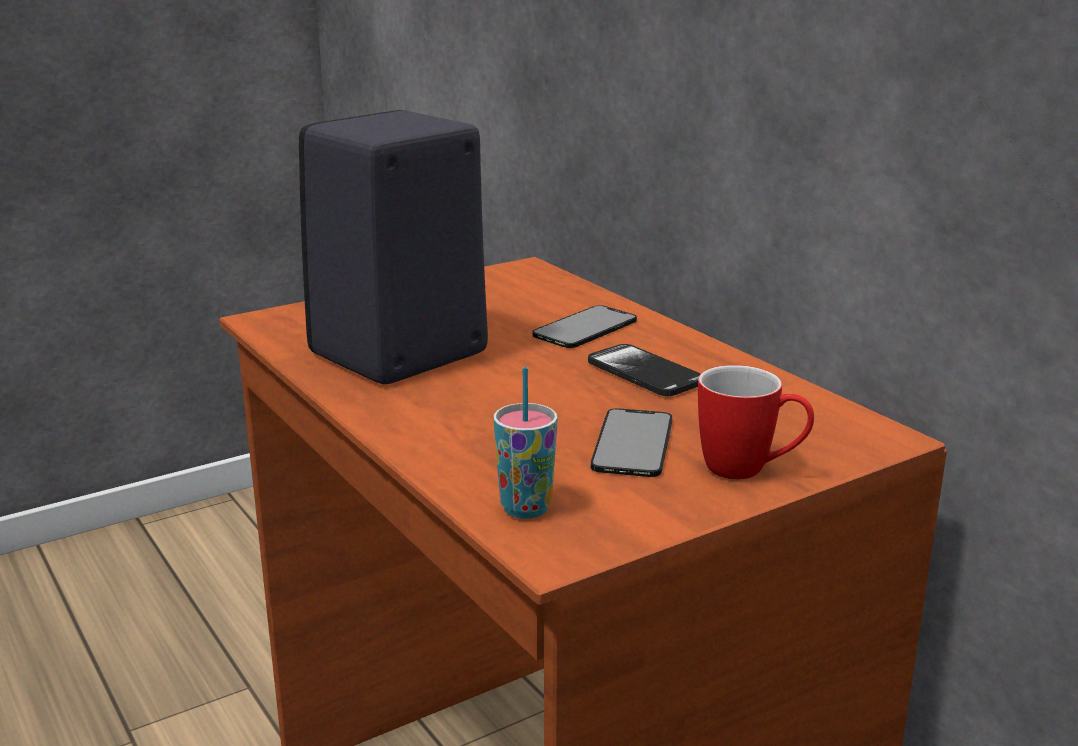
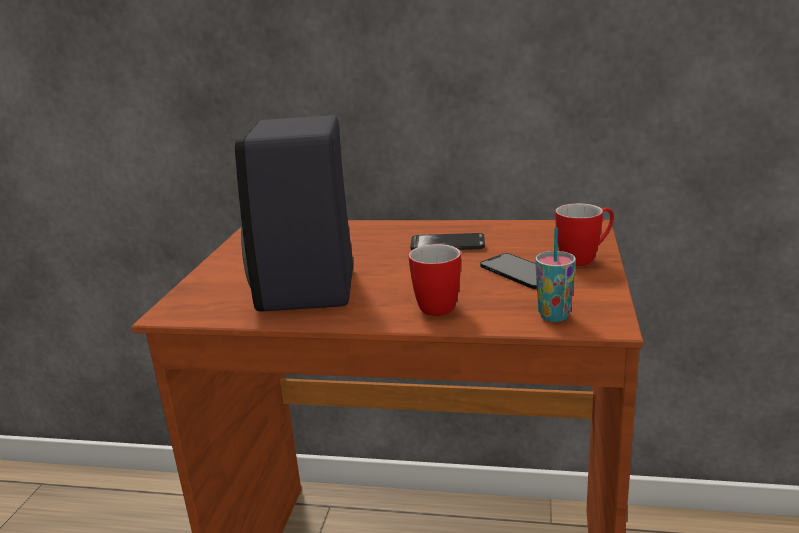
camera: 45 degrees left, 0 degrees up
phone [532,305,637,348] -> none
none -> mug [408,243,461,316]

